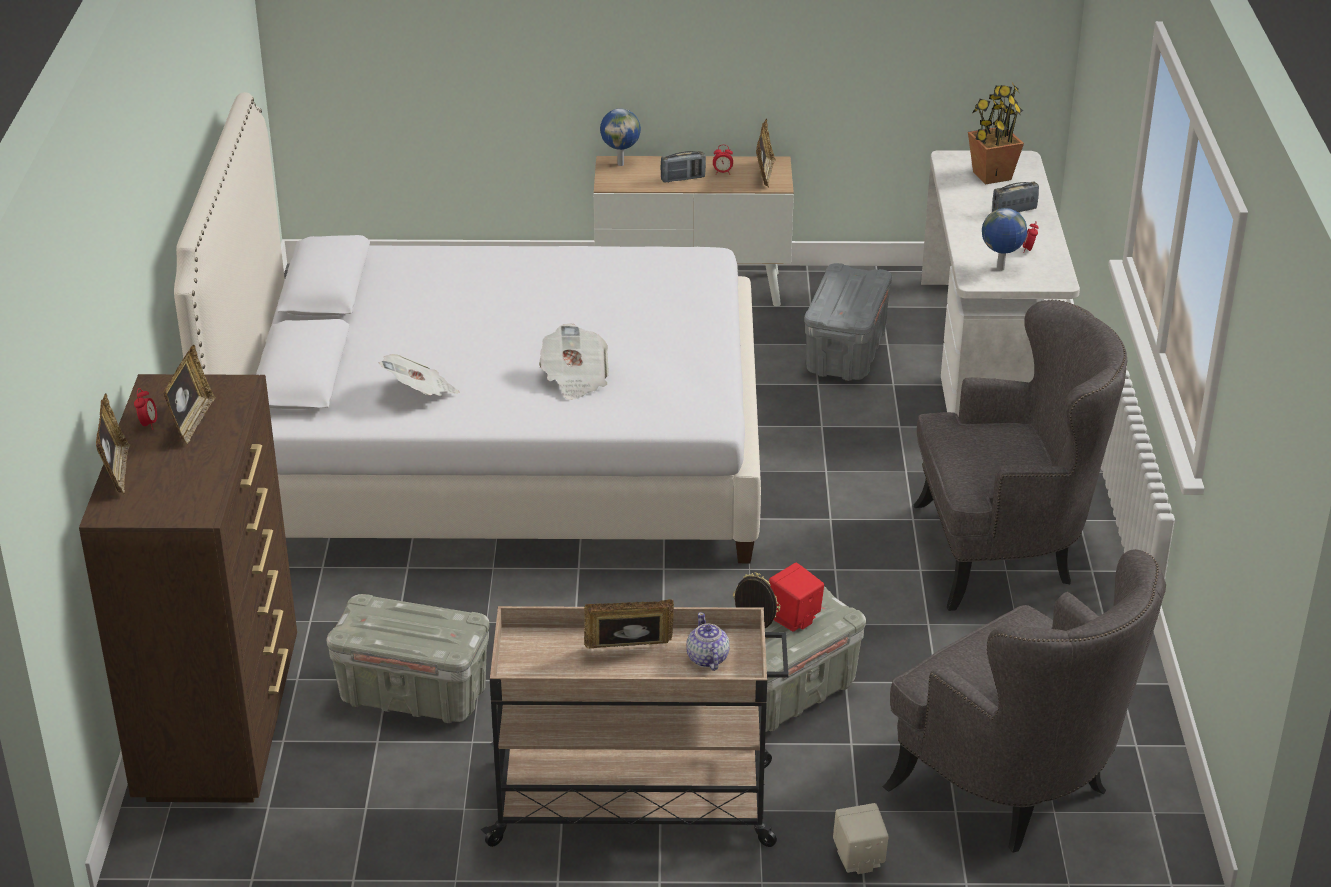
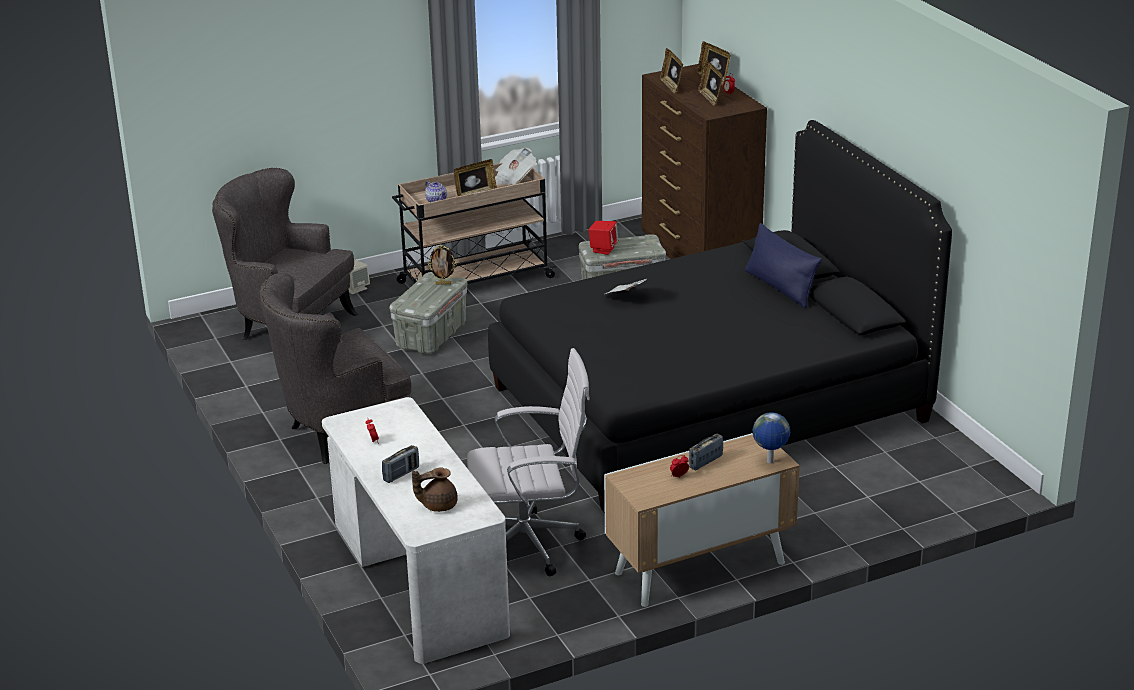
camera: 155 degrees right, 5 degrees down
white bed [174,92,761,563] -> black bed [488,120,952,513]
newspaper [378,354,460,396] -> newspaper moved to [495,148,536,185]
picture frame [756,119,776,187] -> picture frame moved to [660,48,683,94]
red speaker [769,563,824,631] -> red speaker moved to [589,221,618,255]
grey storage box [804,263,892,381] -> white office chair [467,348,590,577]
potted plant [968,82,1024,184] -> brown teapot [412,467,458,512]
globe [982,208,1027,271] -> none
none -> blue pillow [745,223,822,308]

